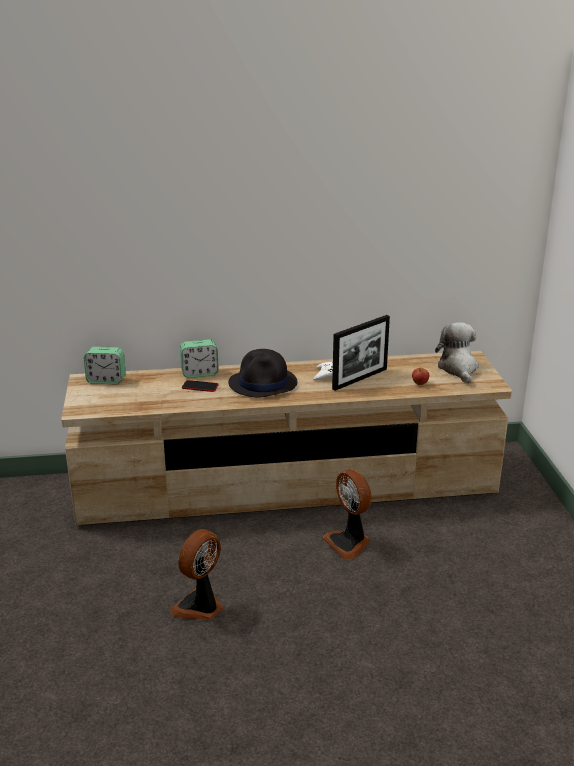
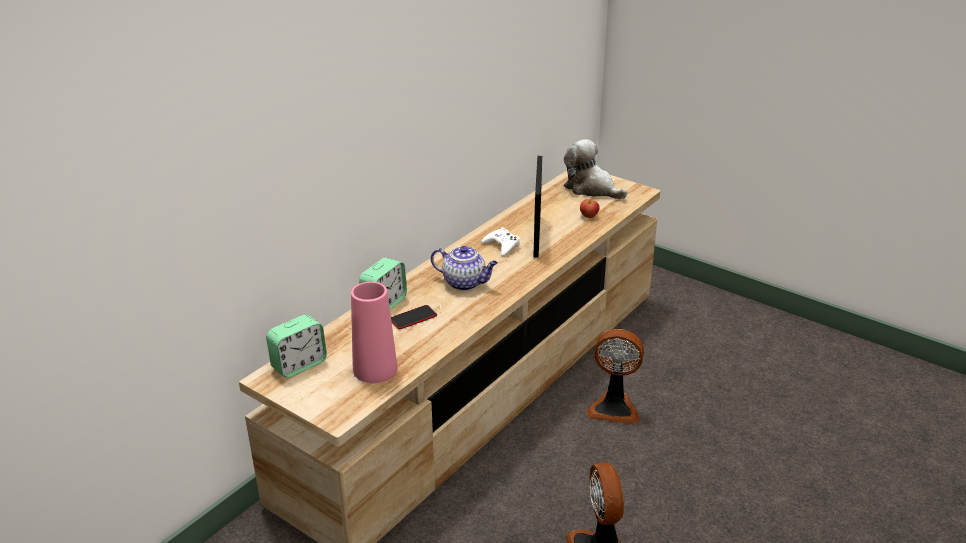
camera: 45 degrees left, 5 degrees up
black hat [228,349,297,398] -> teapot [431,246,498,291]
none -> pink vase [351,282,398,383]

